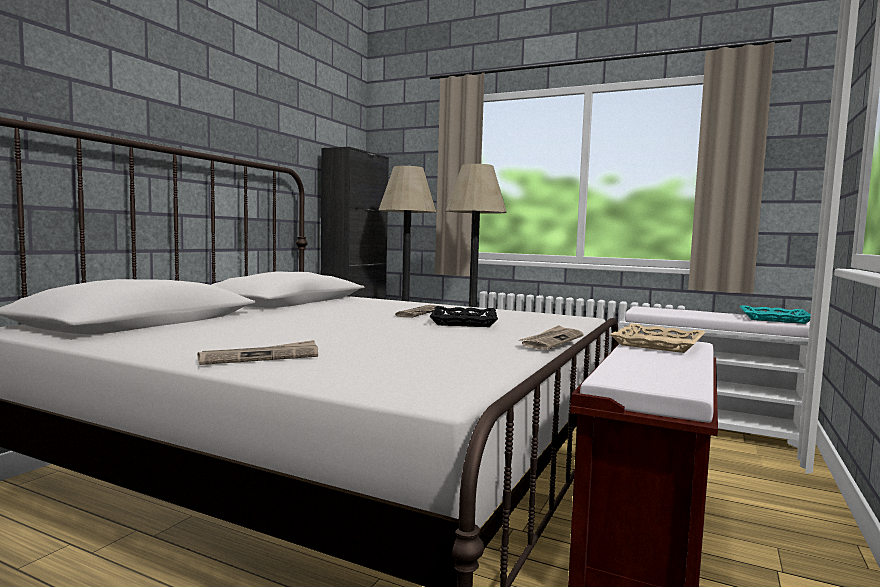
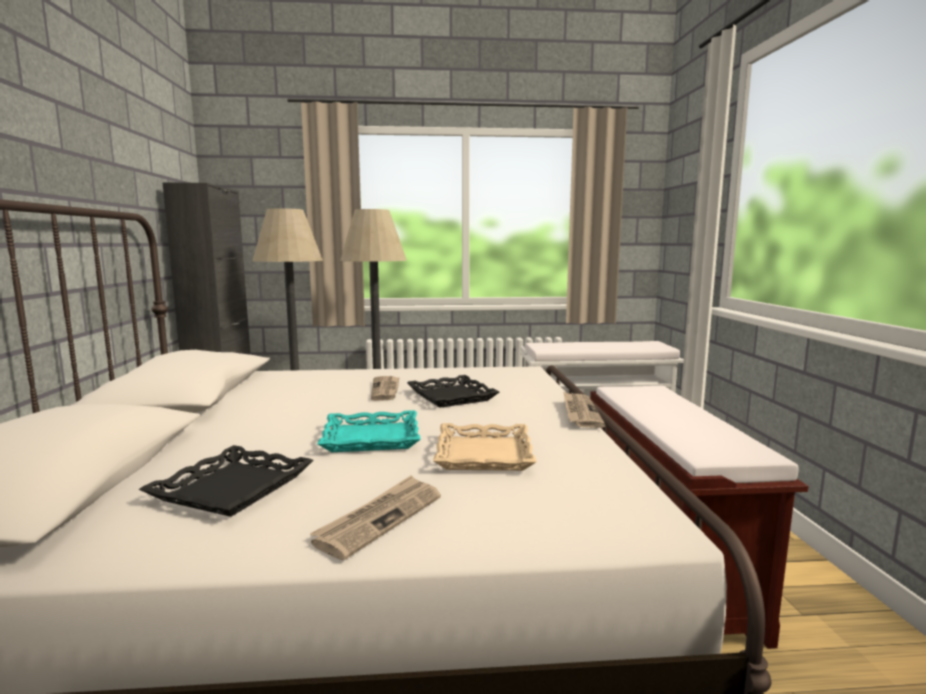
camera: 30 degrees left, 5 degrees up
beige tray [610,323,706,353] -> beige tray moved to [433,423,537,471]
turquoise tray [739,305,811,324] -> turquoise tray moved to [317,410,421,452]
none -> black tray [139,445,313,517]

